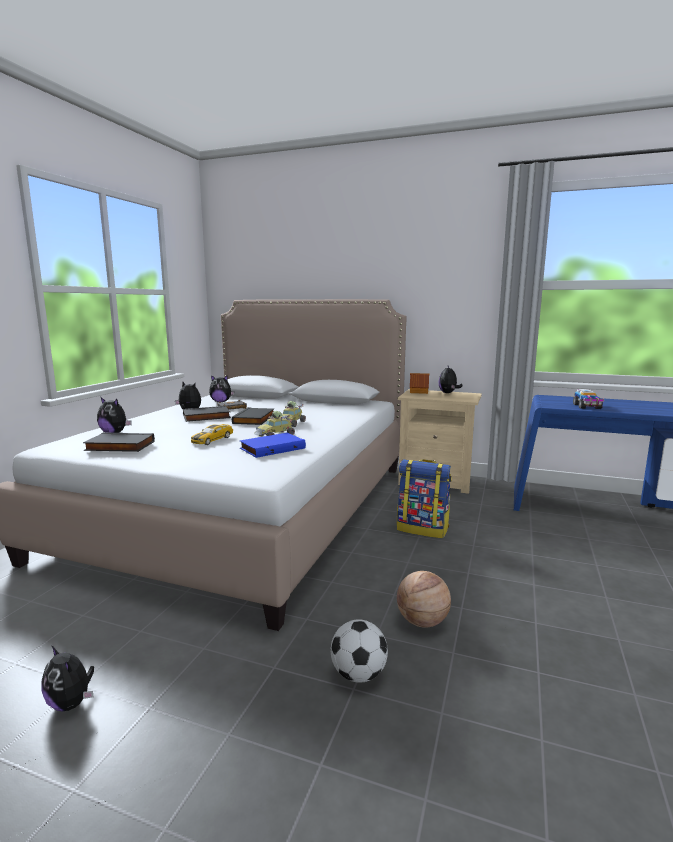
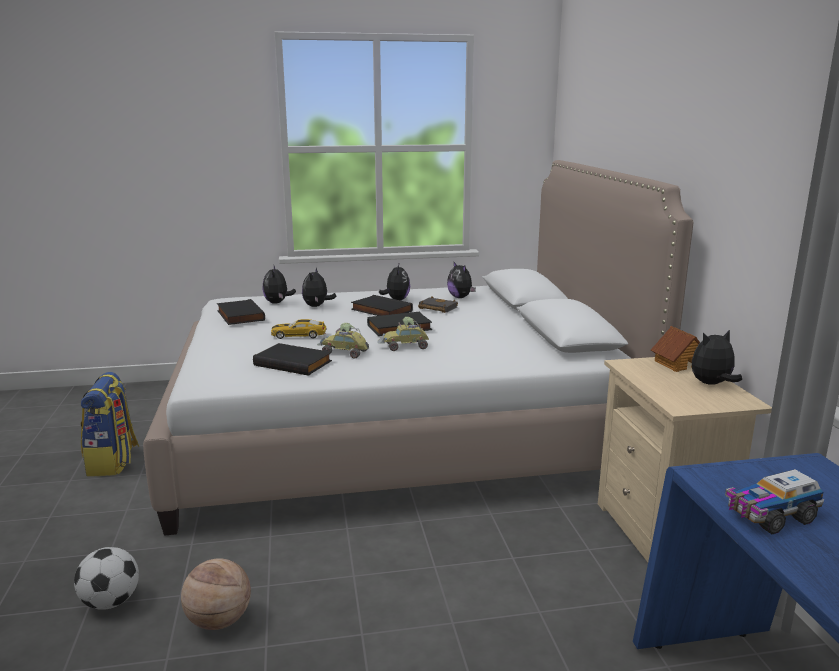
camera: 60 degrees right, 5 degrees up
plush toy [42,645,94,711] -> plush toy moved to [302,268,336,307]
blue book [239,433,306,458] -> black book [253,343,332,376]
backpack [397,459,452,538] -> backpack moved to [81,372,140,476]

